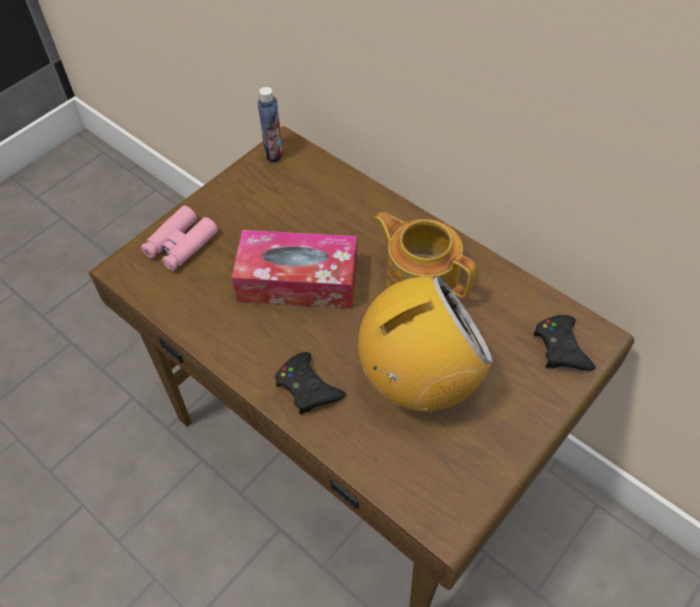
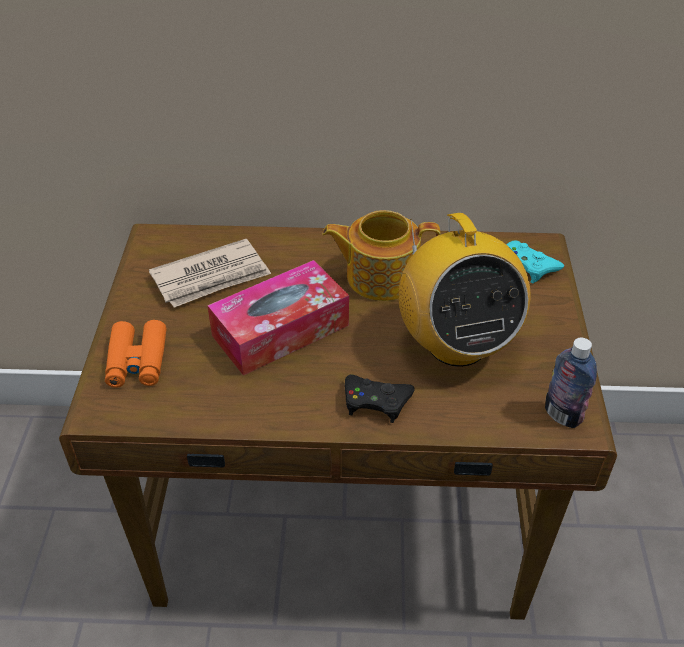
camera: 40 degrees left, 10 degrees down
pink binoculars [141,206,218,271] -> orange binoculars [105,320,166,388]
bottle [258,87,283,162] -> bottle moved to [545,338,597,428]
radio [358,276,493,411] -> radio turned 135 degrees clockwise [398,213,531,367]
black game controller [533,315,596,371] -> turquoise game controller [507,240,564,283]
none -> newspaper [149,239,271,307]

